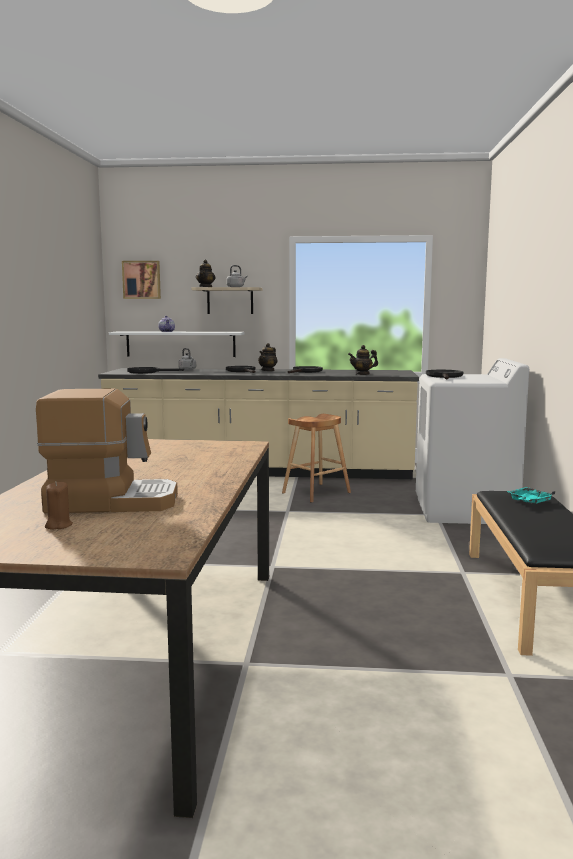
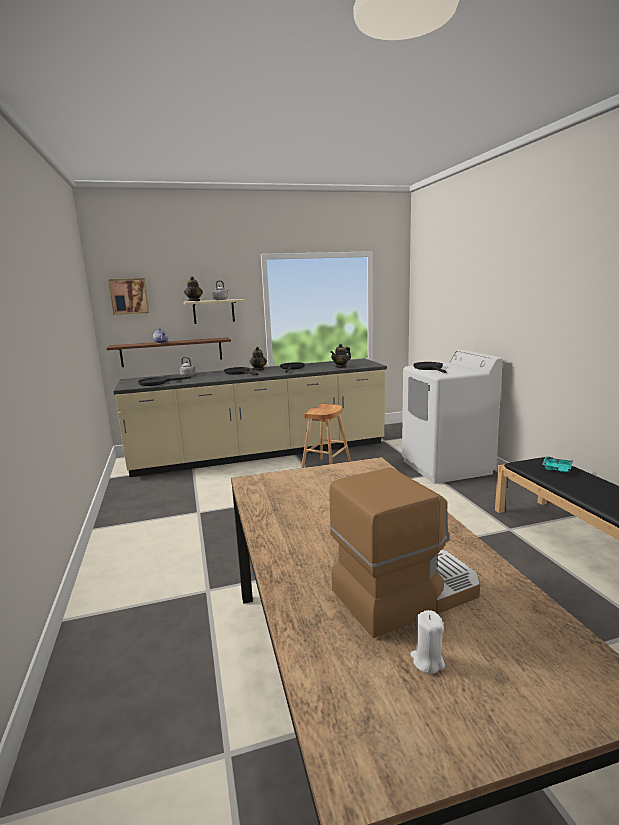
camera: 20 degrees left, 5 degrees up
brown candle [45,481,73,529] -> white candle [410,610,445,674]
white shelf [109,331,245,357] -> brown shelf [107,337,231,367]

